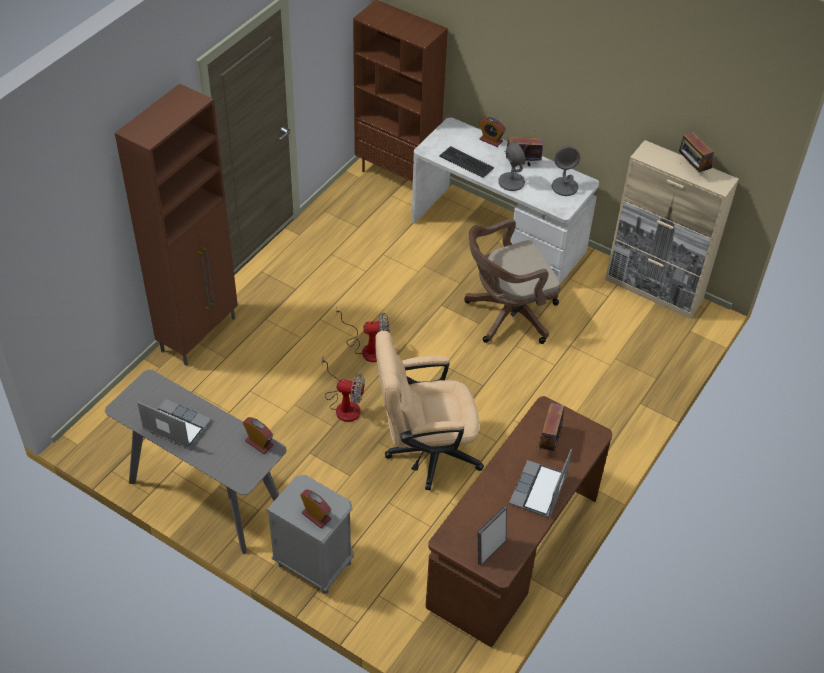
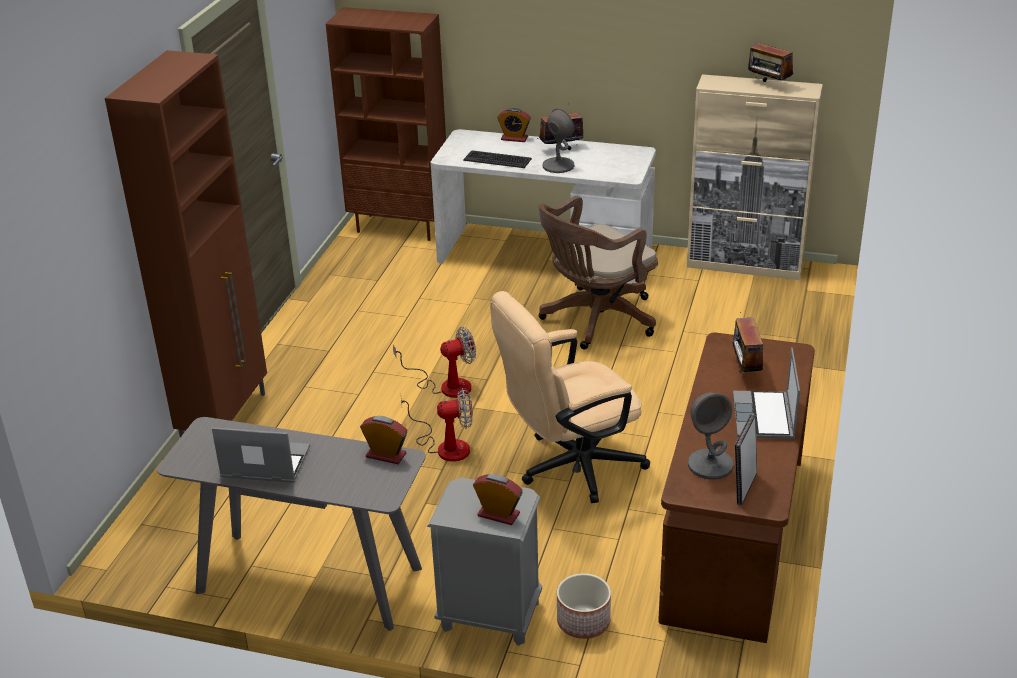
camera: 15 degrees left, 15 degrees down
grey table lamp [552,146,580,196] -> grey table lamp moved to [688,393,734,479]
none -> planter [557,573,611,639]

